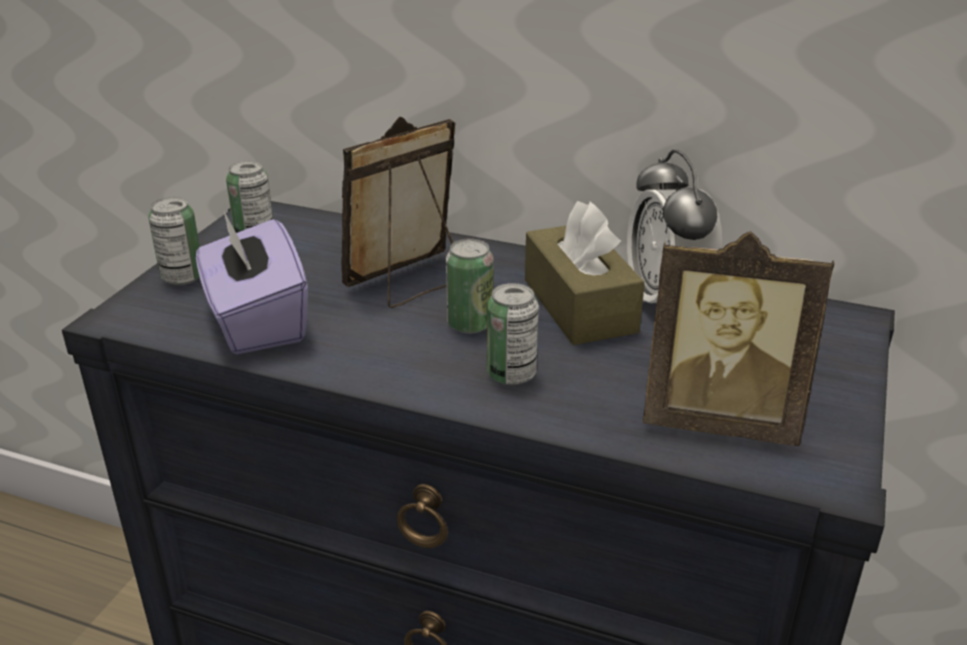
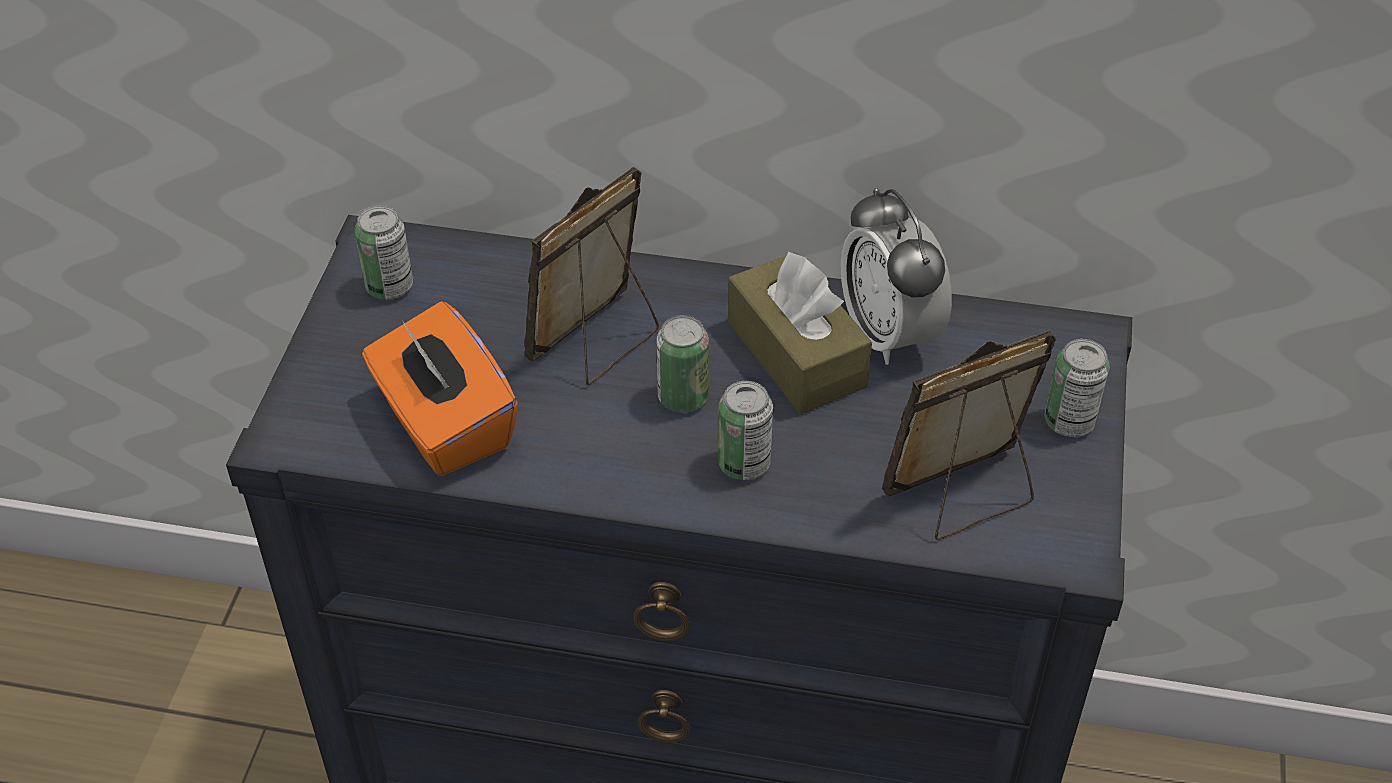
camera: 10 degrees left, 15 degrees up
can [148,197,200,285] -> can moved to [1044,339,1110,437]
purple tissue box [196,212,308,354] -> orange tissue box [362,301,518,476]
picture frame [643,231,834,446] -> picture frame turned 150 degrees clockwise [882,330,1057,540]

